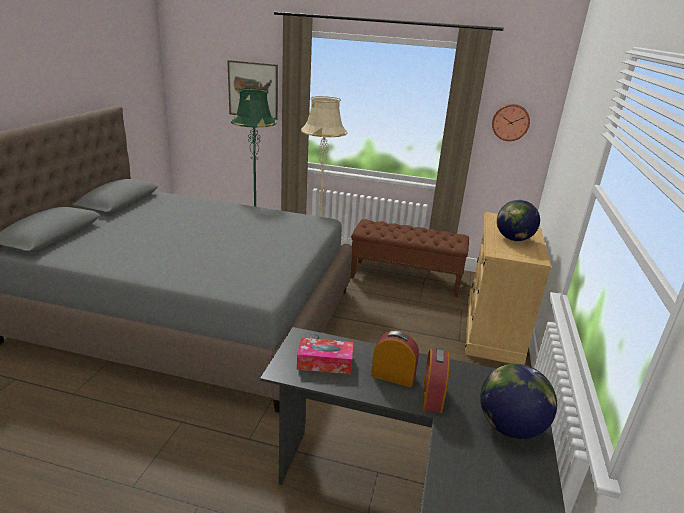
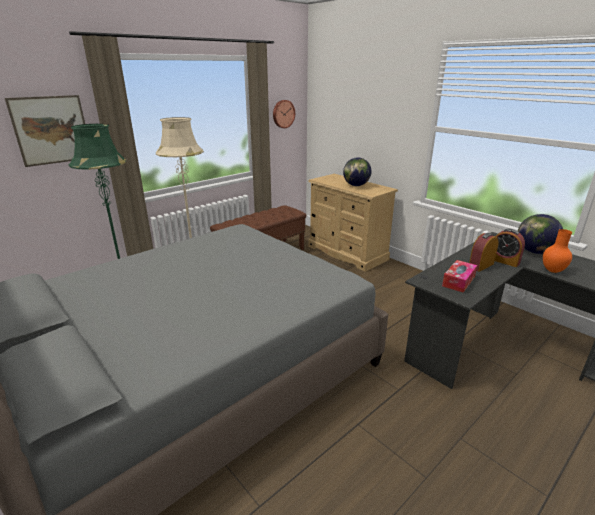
camera: 55 degrees left, 0 degrees up
none -> orange vase [543,229,572,273]

